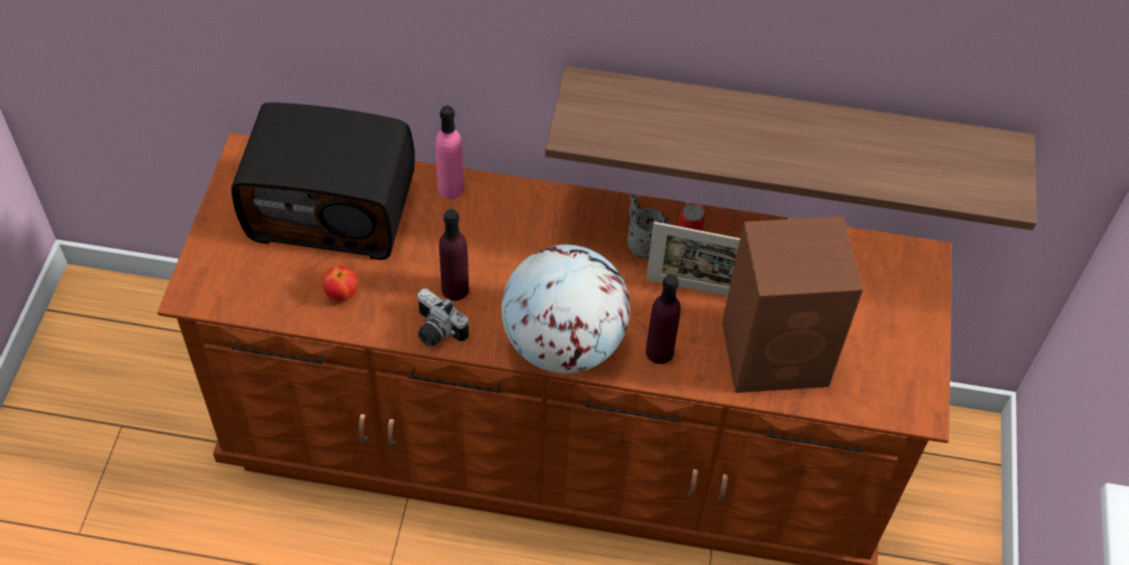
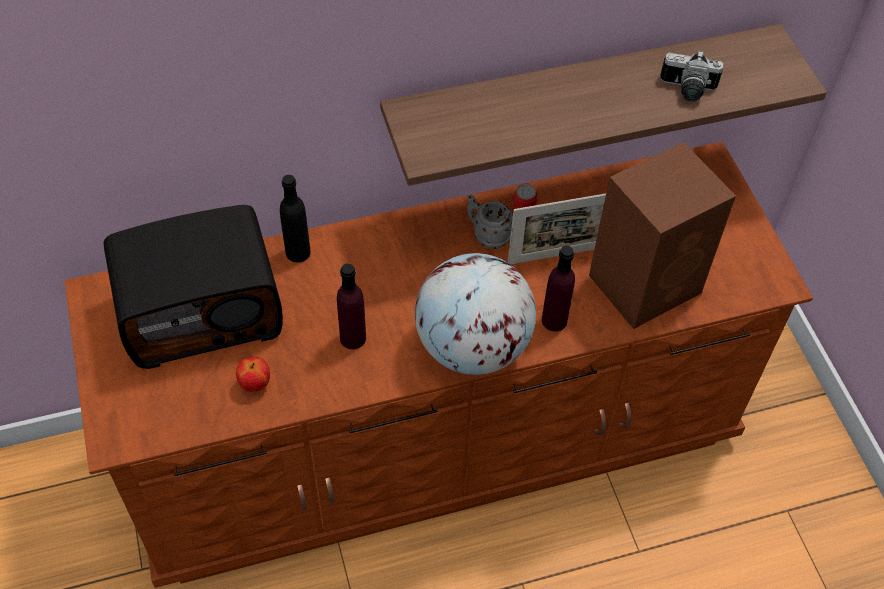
camera: 25 degrees left, 0 degrees up
camera [417,288,469,347] -> camera moved to [660,50,723,101]
pink bottle [435,106,464,199] -> black bottle [280,175,311,262]

